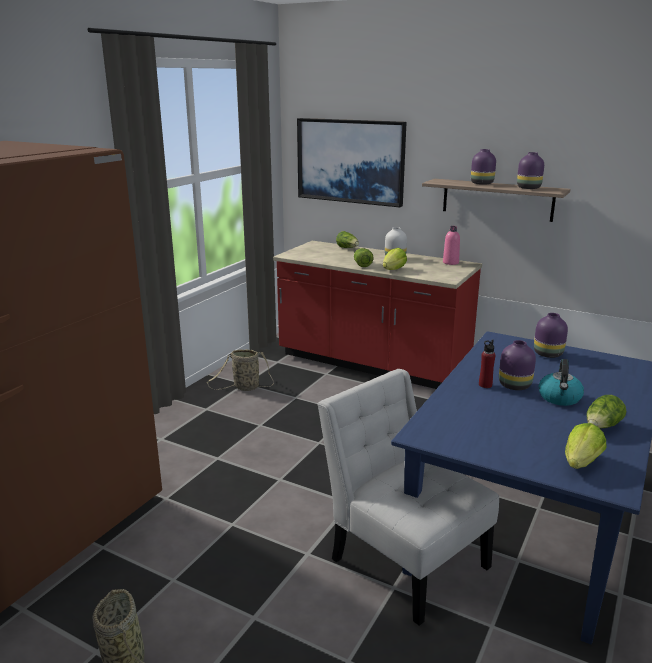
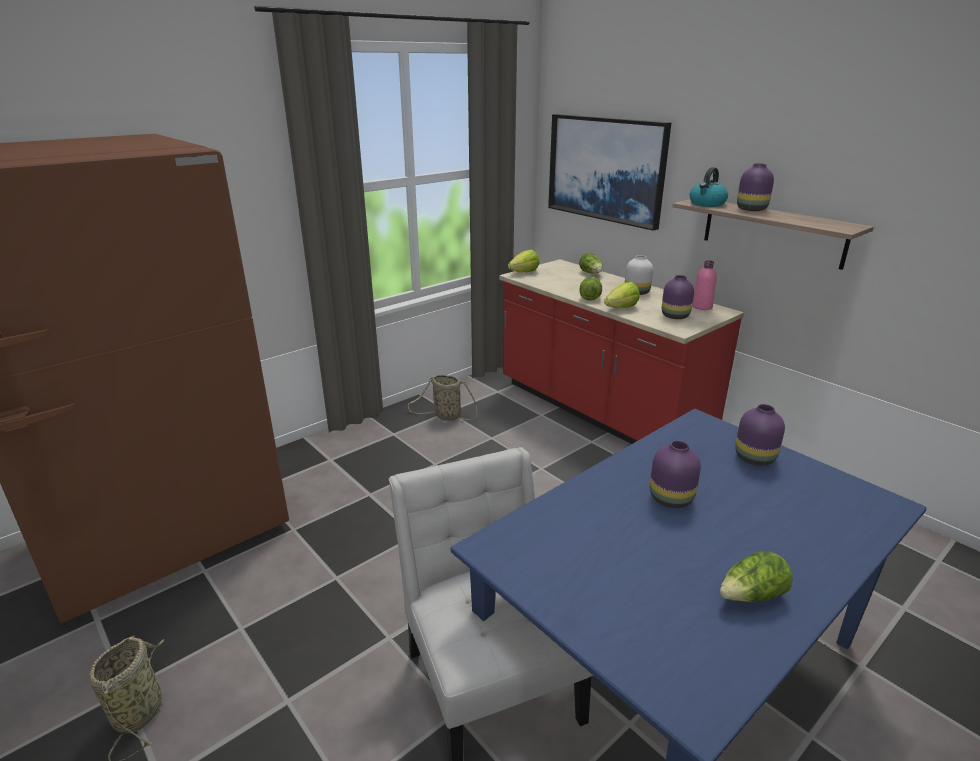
camera: 20 degrees right, 5 degrees up
red bottle [479,339,495,388] -> none
purple vase [517,152,544,189] -> purple vase moved to [662,275,694,319]
kettle [539,359,584,406] -> kettle moved to [690,167,728,207]
lettuce [565,423,606,469] -> lettuce moved to [508,250,539,272]

